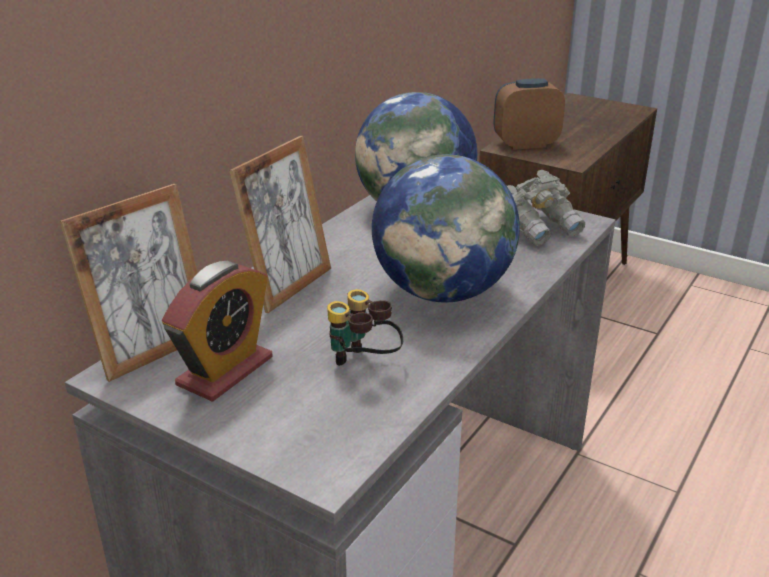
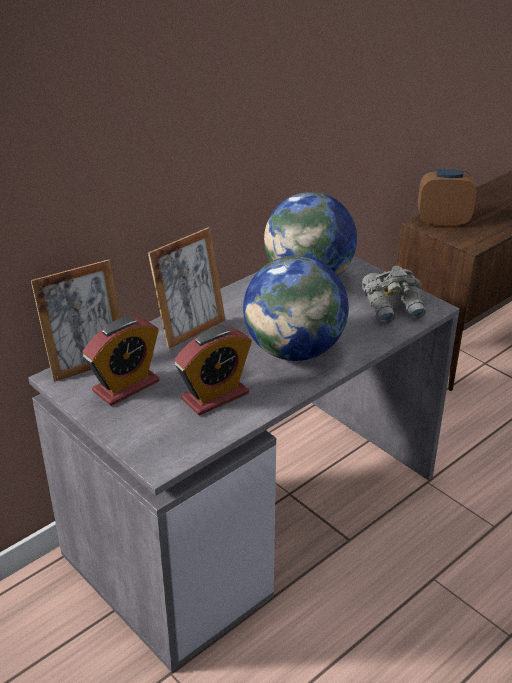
camera: 15 degrees right, 5 degrees up
binoculars [327,289,403,366] -> alarm clock [174,327,252,416]

